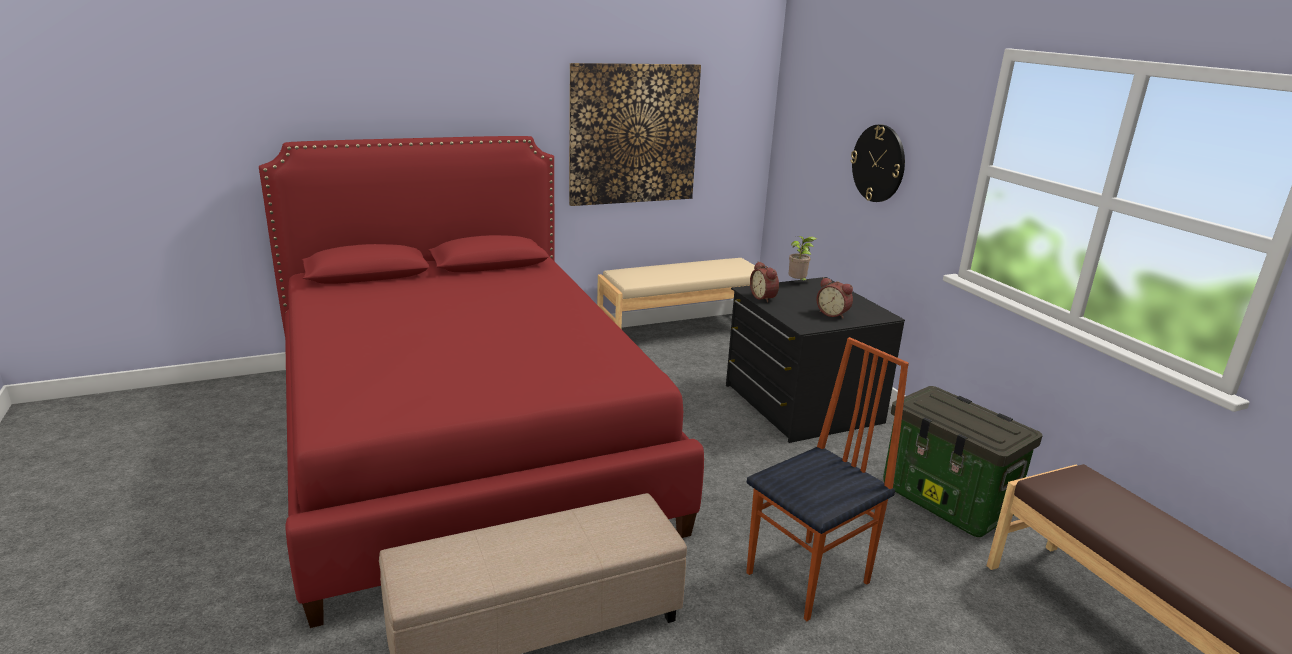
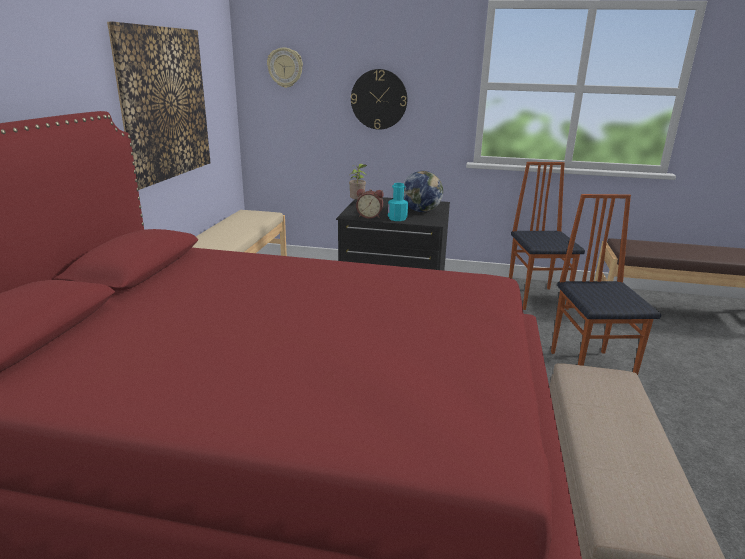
camera: 55 degrees left, 0 degrees up
alarm clock [817,277,853,319] -> globe [403,171,443,212]
storage box [883,386,1043,537] -> chair [509,162,585,310]
none -> wall clock [267,48,303,88]
none -> turquoise bottle [388,183,408,221]

